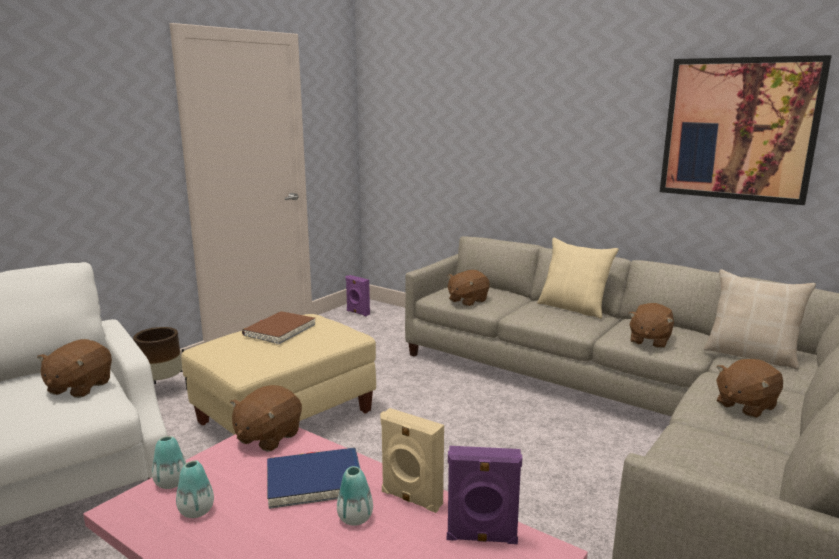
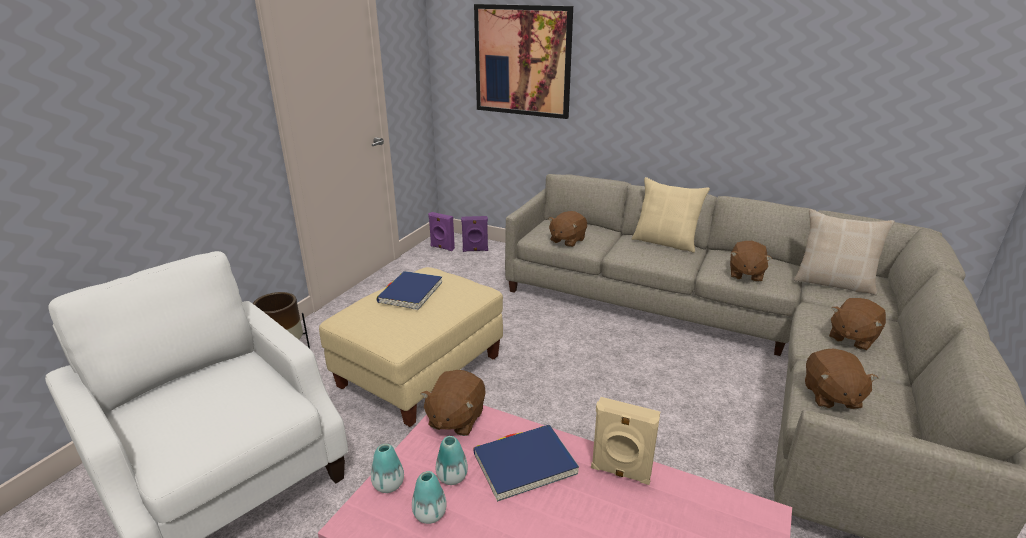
camera: 10 degrees left, 10 degrees up
brown plush toy [37,339,112,398] -> brown plush toy moved to [805,349,878,409]
brown book [242,311,315,345] -> blue book [376,271,443,310]
vase [337,466,373,526] -> vase moved to [436,436,468,485]
purple speaker [447,446,522,544] -> purple speaker moved to [461,216,488,252]
picture [660,55,832,205] -> picture moved to [474,4,573,119]

